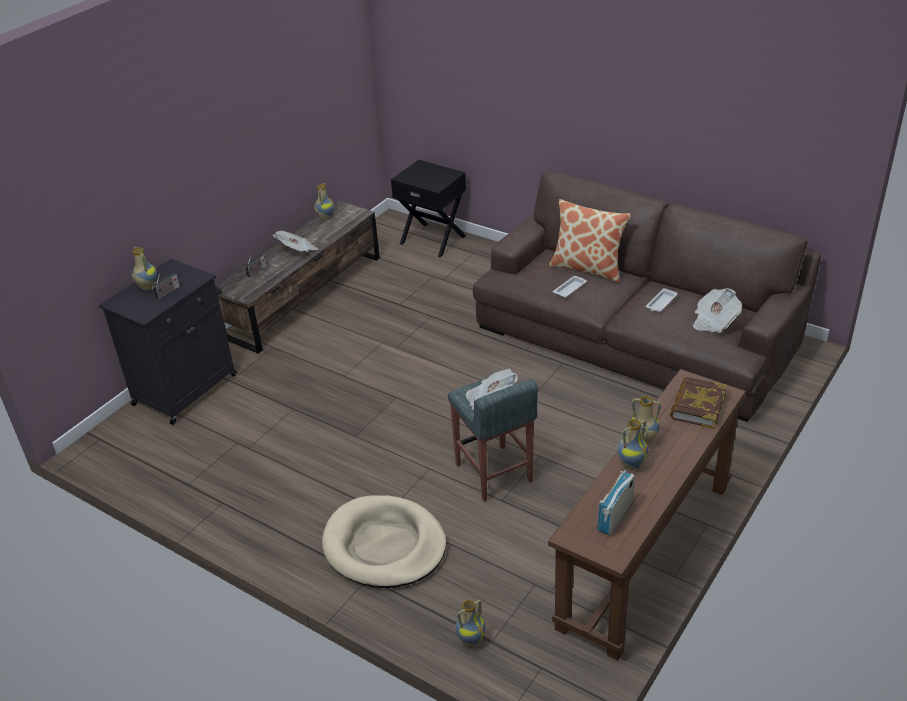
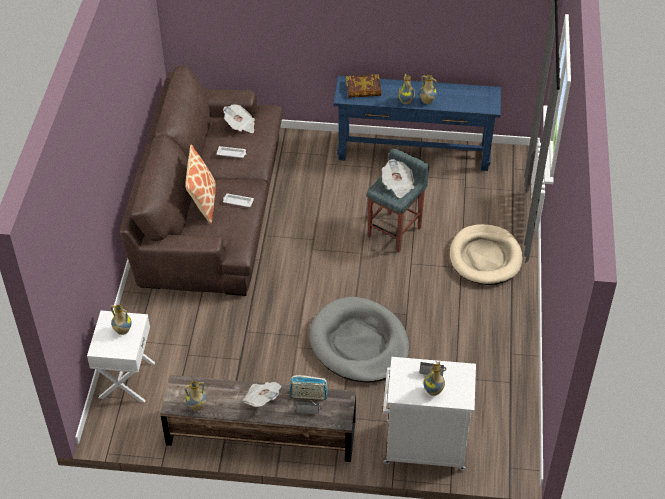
camera: 120 degrees left, 10 degrees up
black cabinet [99,259,237,425] -> white cabinet [383,357,476,471]
black nightstand [391,160,466,257] -> white nightstand [87,310,155,402]
vase [455,600,486,646] -> vase moved to [111,305,132,335]
brown console table [548,369,746,661] -> blue console table [333,76,501,171]
radio [597,470,635,535] -> radio moved to [290,375,327,400]
none -> grey dog bed [309,297,409,382]

